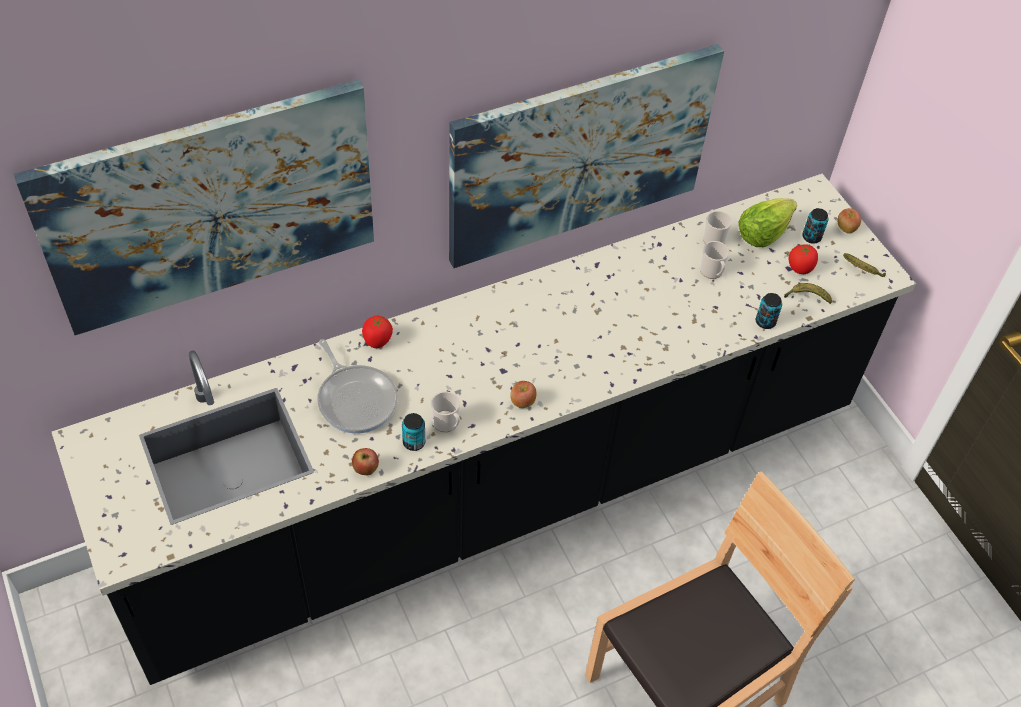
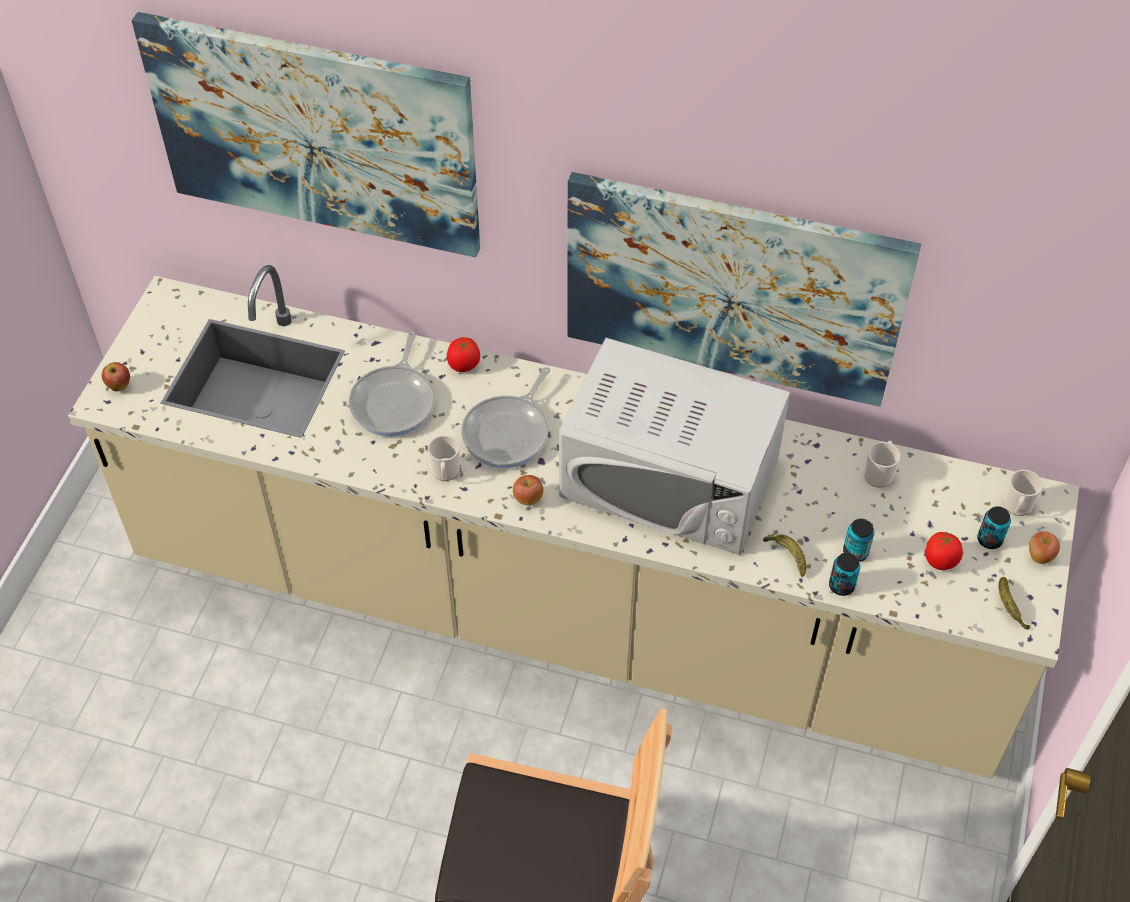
camera: 45 degrees right, 0 degrees up
black counter [52,174,916,685] -> beige counter [68,265,1079,778]
apple [352,448,379,475] -> apple moved to [102,362,130,391]
can [402,413,425,451] -> can moved to [843,519,874,561]
mug [700,241,729,279] -> mug moved to [1003,470,1043,516]
lettuce [738,198,797,247] -> none
banana [784,283,832,304] -> banana moved to [763,534,807,577]
none -> frying pan [461,367,550,468]
none -> white microwave [559,338,790,555]

